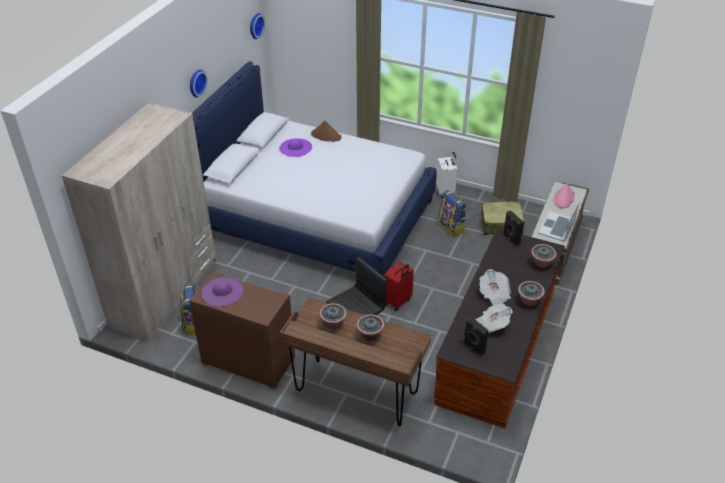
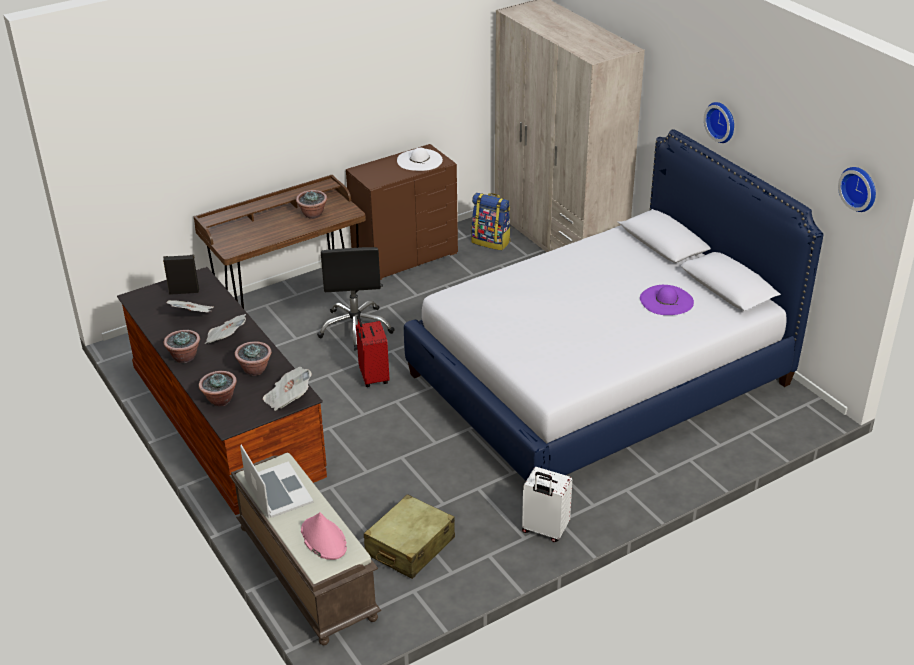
camera: 125 degrees right, 5 degrees down
purple hat [201,277,243,307] -> white hat [397,147,443,171]
brown hat [311,121,341,142] -> none
potted plant [356,314,385,342] -> potted plant moved to [235,341,272,376]
backpack [438,190,467,237] -> none
black speaker [503,210,524,247] -> newspaper [263,367,312,411]

